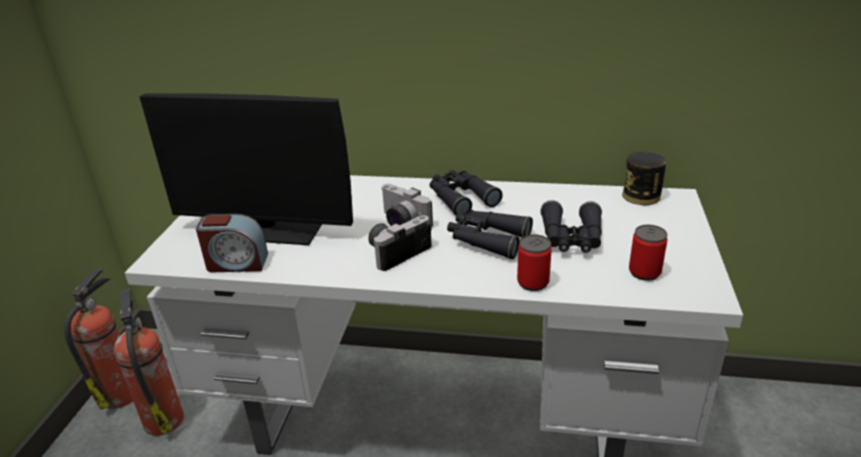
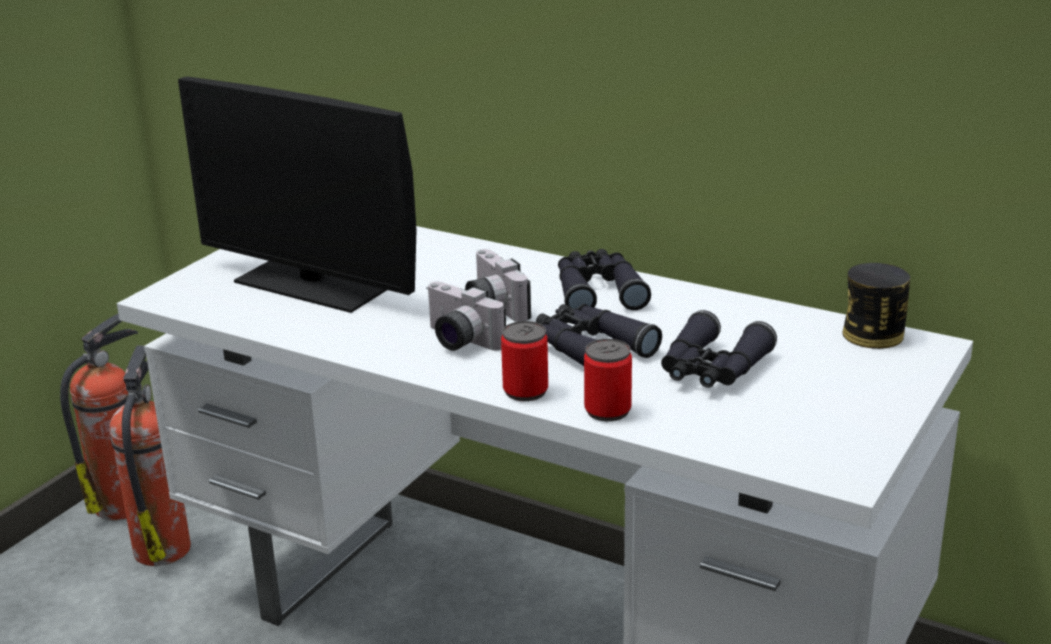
camera: 20 degrees right, 5 degrees down
alarm clock [196,214,268,272] -> none
camera [368,215,432,271] -> camera turned 120 degrees counterclockwise [426,282,506,351]
can [629,225,668,281] -> can moved to [501,321,548,401]

